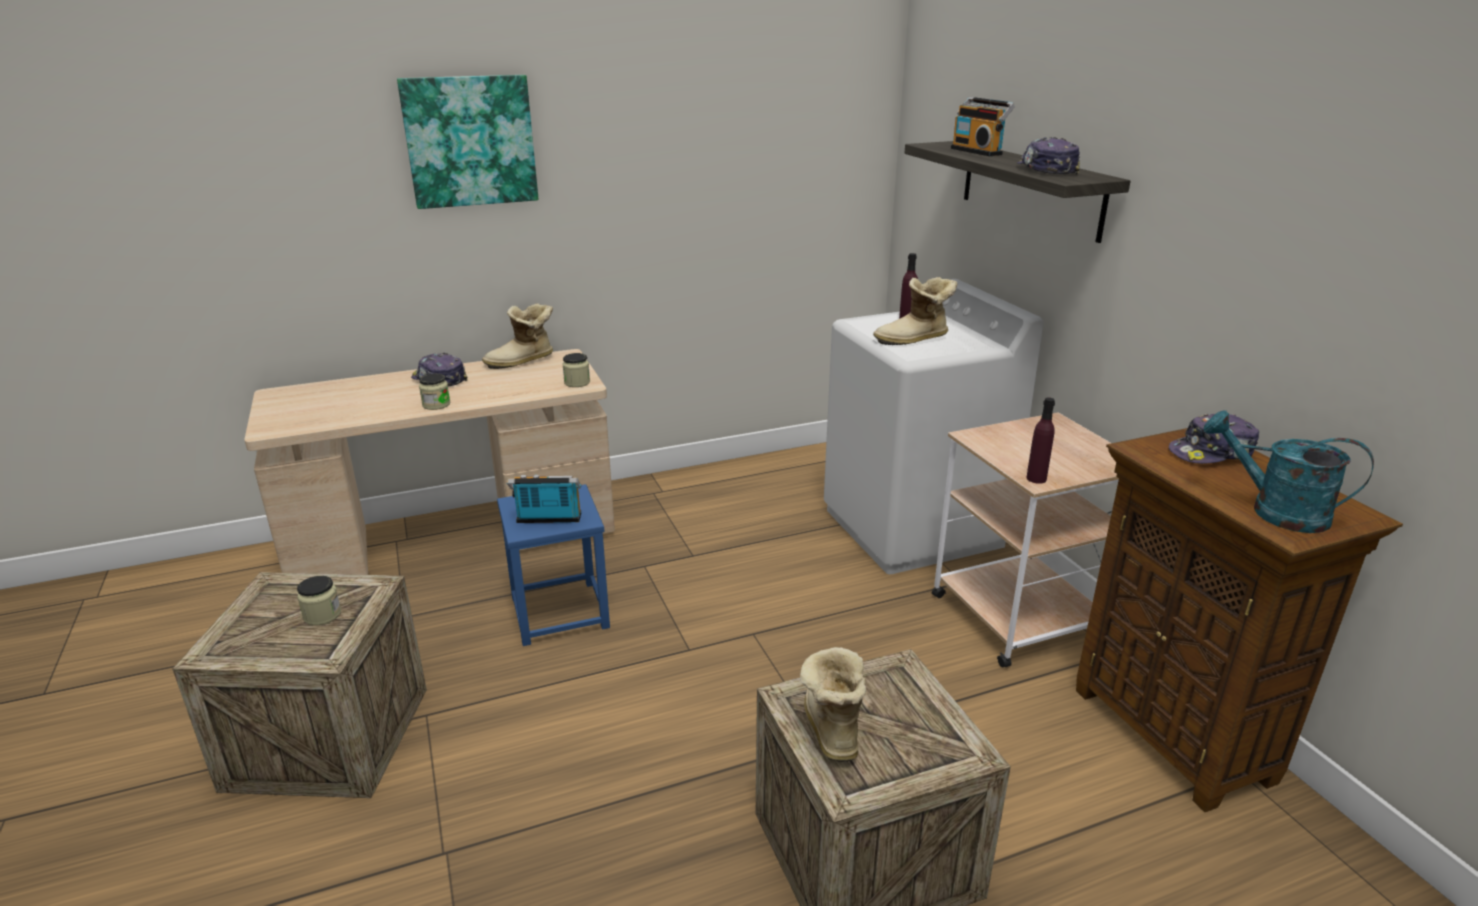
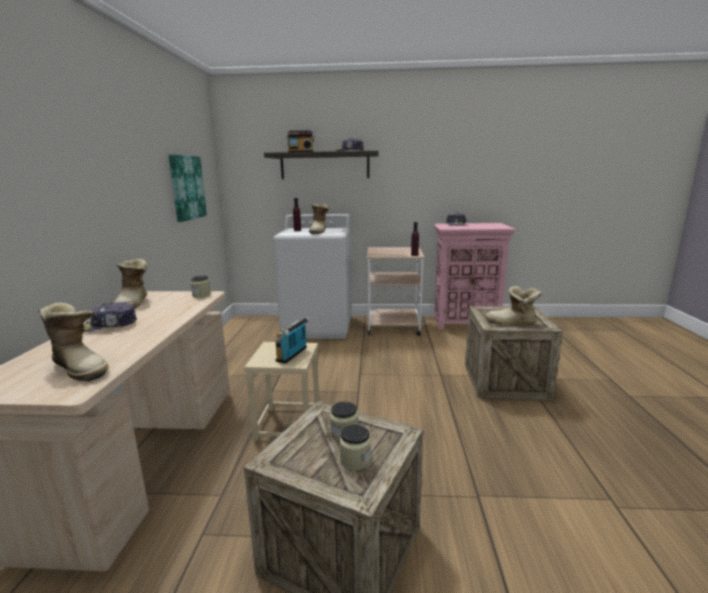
camera: 65 degrees left, 10 degrees down
picture [397,75,538,209] -> picture moved to [169,154,207,222]
jar [419,373,451,410] -> jar moved to [339,425,371,471]
blue stool [497,484,610,646] -> beige stool [244,342,319,441]
brown cabinet [1076,428,1403,812] -> pink cabinet [434,223,516,330]
turquoise watering can [1203,410,1374,533] -> none
none -> boot [38,302,109,381]

